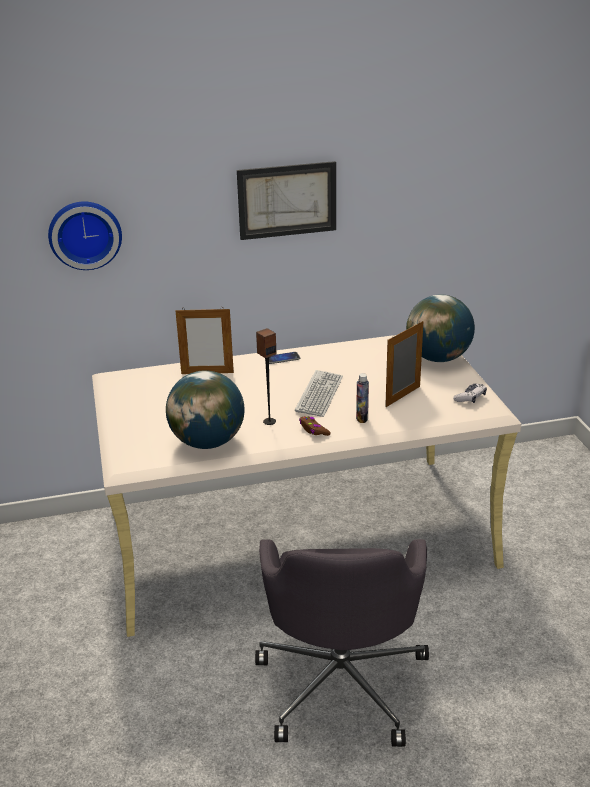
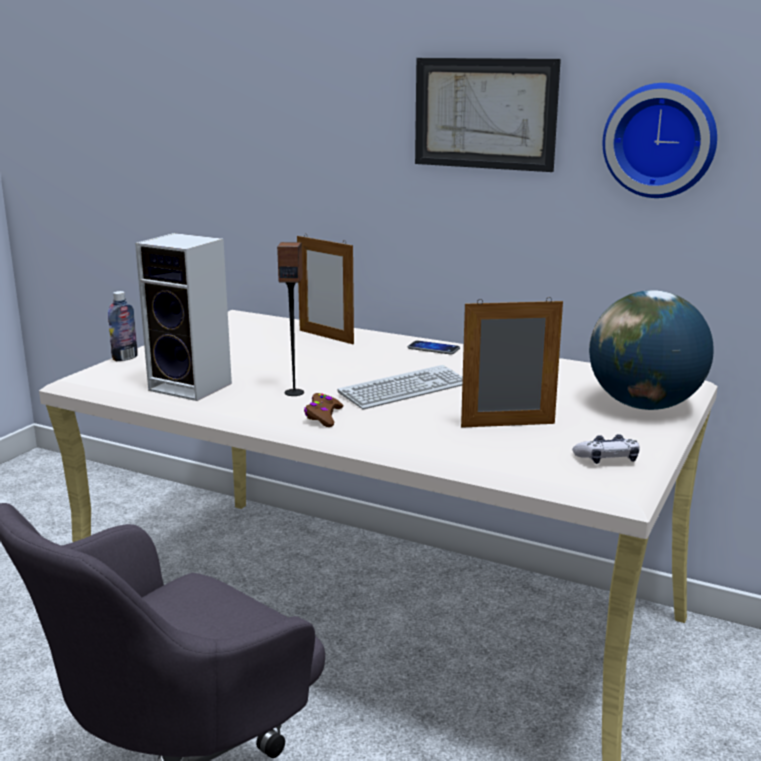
camera: 40 degrees right, 10 degrees down
wall clock [48,201,122,270] -> wall clock moved to [603,83,717,198]
globe [166,370,245,449] -> speaker [135,233,232,401]
bottle [356,373,369,423] -> bottle moved to [108,291,138,361]

